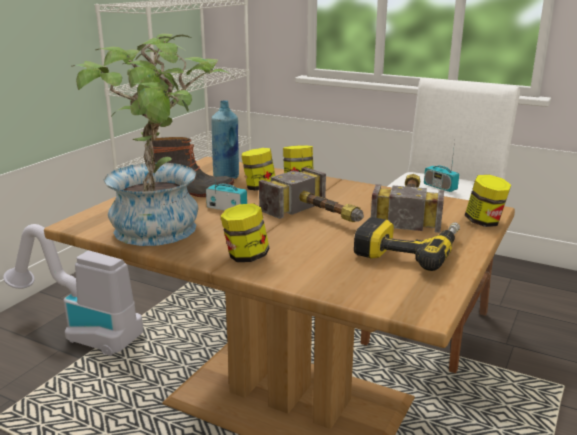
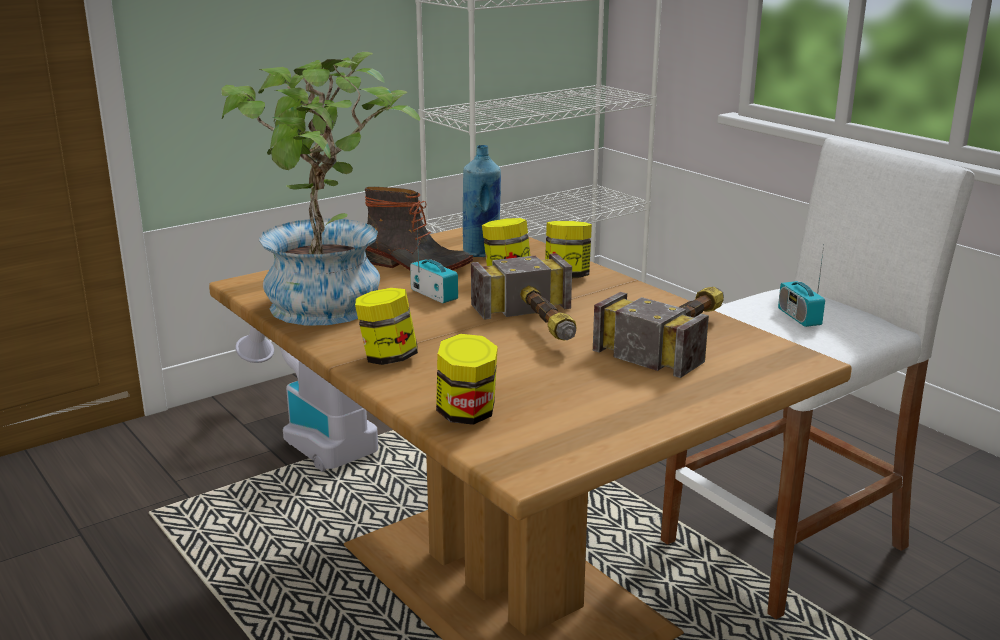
camera: 25 degrees right, 0 degrees up
power drill [354,217,460,271] -> none
jar [465,175,511,227] -> jar moved to [436,334,498,425]

